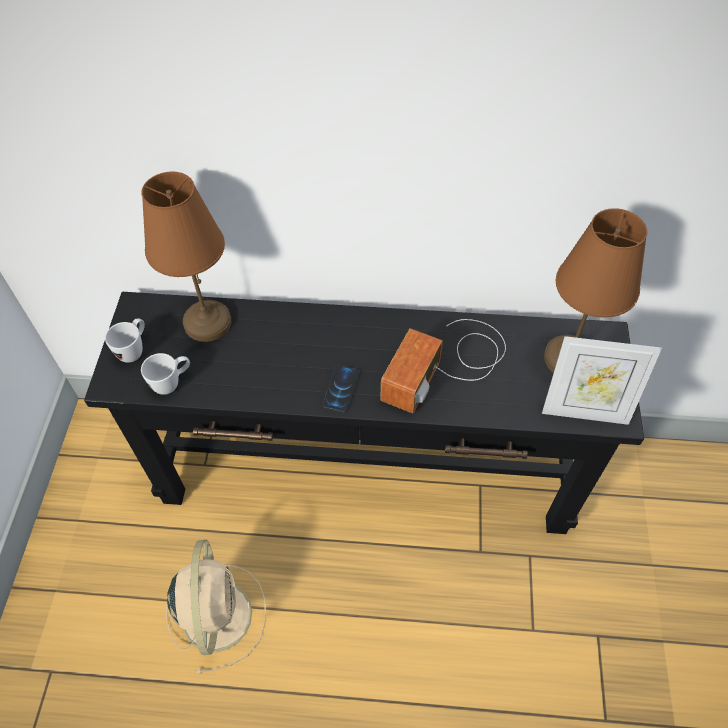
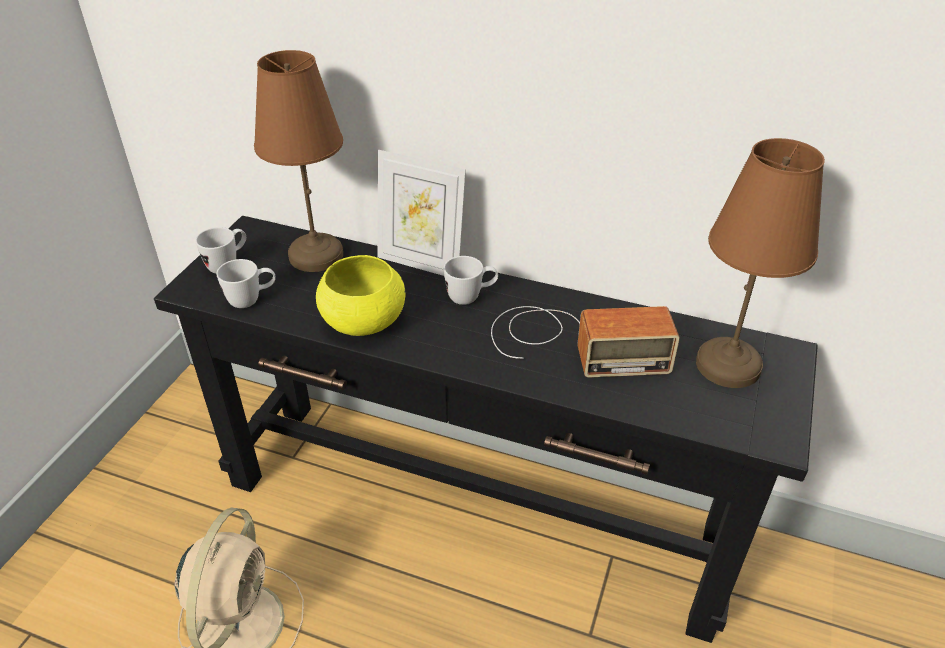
camera: 15 degrees right, 15 degrees down
phone [323,365,360,412] -> none
radio [380,319,506,414] -> radio turned 135 degrees counterclockwise [491,306,680,377]
picture frame [542,336,662,425] -> picture frame moved to [377,150,466,276]
none -> yellow bowl [316,255,406,336]
none -> white mug [444,256,498,305]

